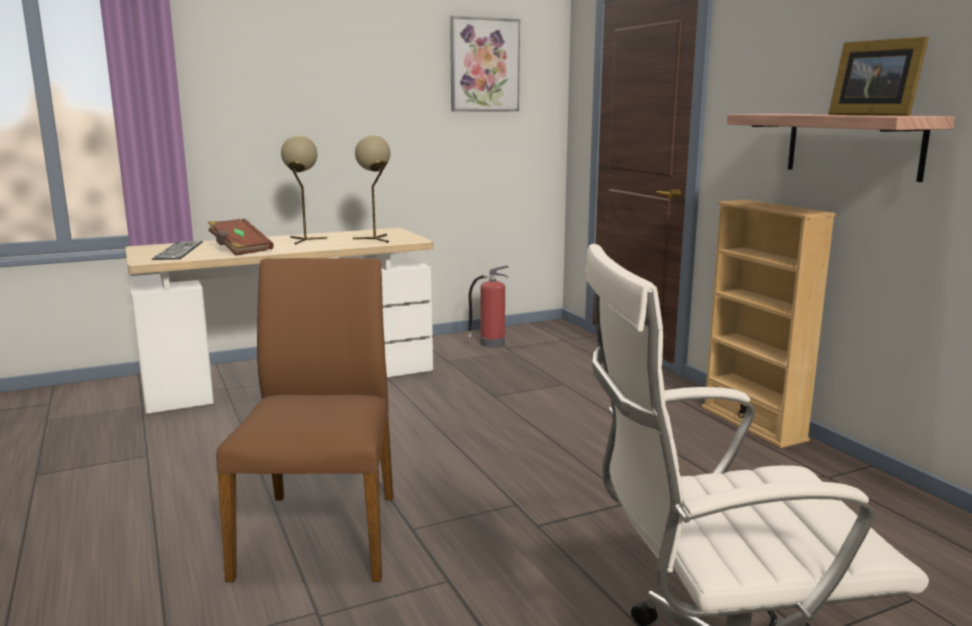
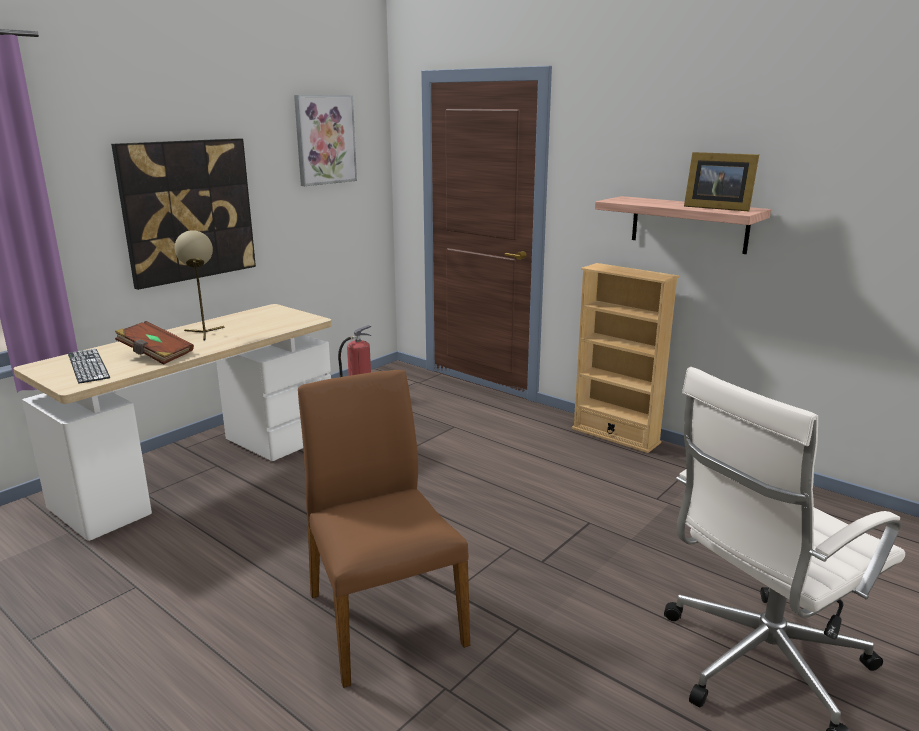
camera: 25 degrees left, 5 degrees up
beige table lamp [353,135,391,243] -> none
none -> picture [111,138,256,290]

